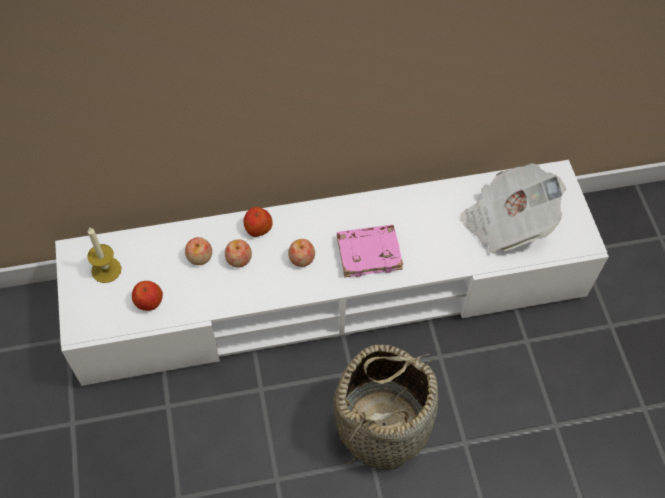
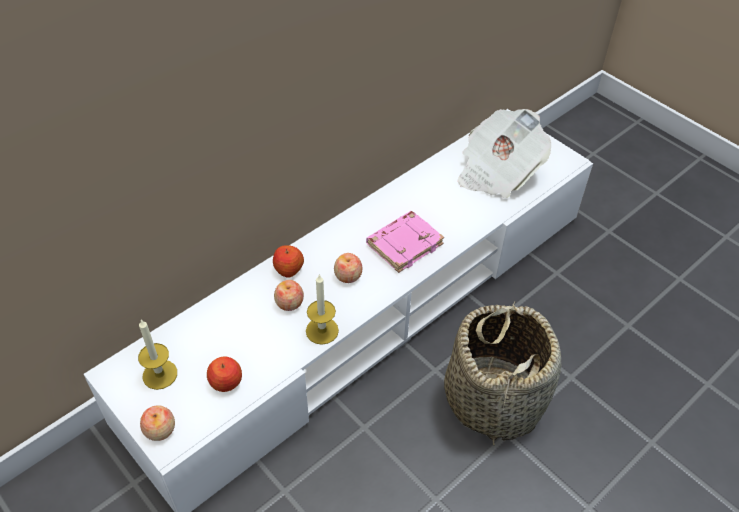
camera: 30 degrees left, 10 degrees down
apple [185,237,212,265] -> apple moved to [140,405,175,441]
none -> candle [306,274,339,345]

